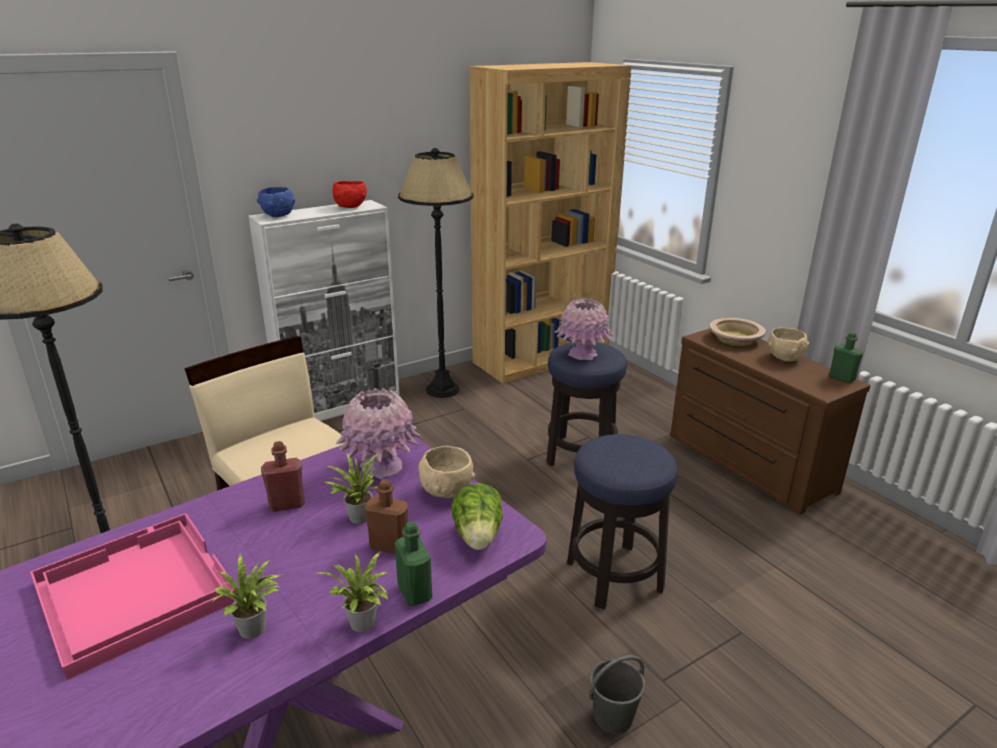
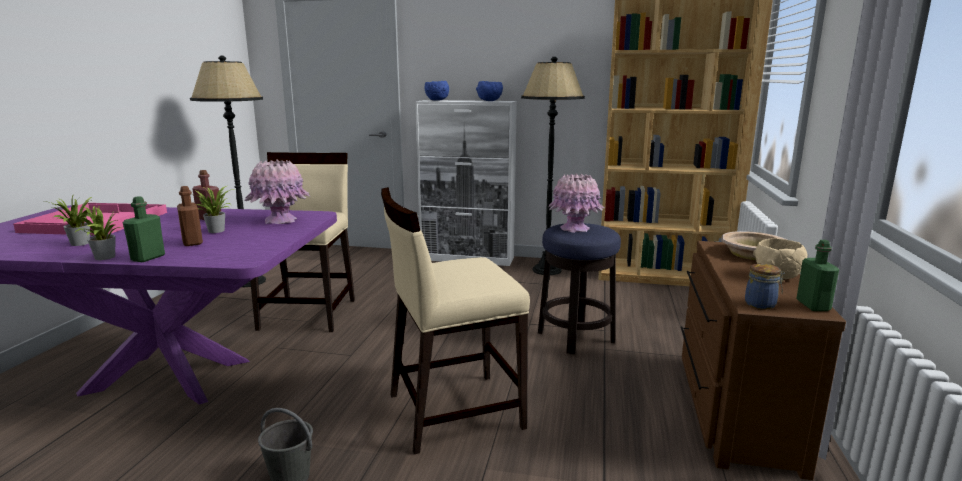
camera: 45 degrees right, 10 degrees down
red bowl [332,181,367,208] -> blue bowl [476,81,503,101]
beige bowl [418,446,475,498] -> none
lettuce [451,483,503,550] -> none
stool [567,434,678,610] -> beige chair [381,187,530,454]
none -> jar [745,264,785,309]

